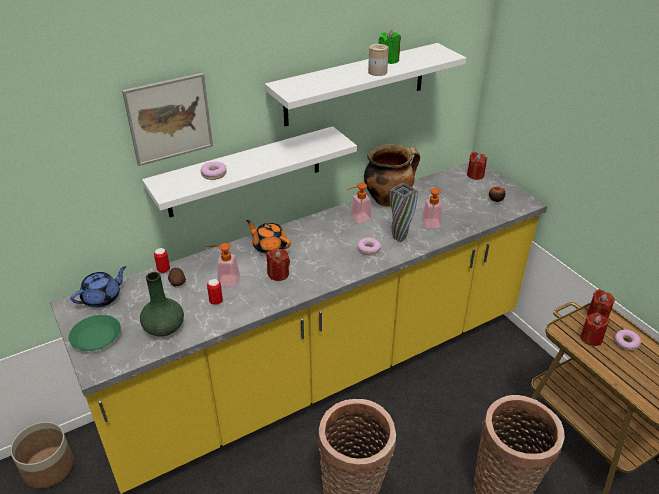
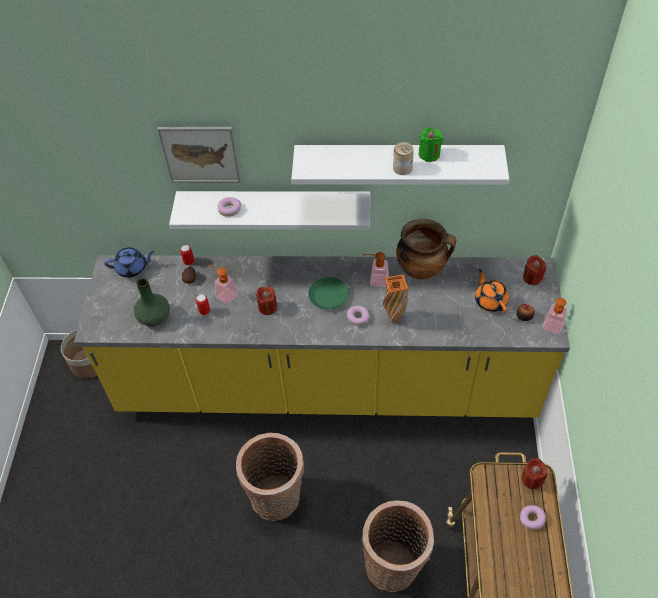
camera: 35 degrees right, 15 degrees up
green plate [69,315,121,351] -> green plate moved to [308,277,349,309]
orange teapot [246,220,291,254] -> orange teapot moved to [475,269,509,313]
grey vase [389,183,418,242] -> orange vase [383,274,409,323]
soap dispenser [422,188,442,229] -> soap dispenser moved to [542,298,567,335]
red candle [580,312,609,346] -> none

